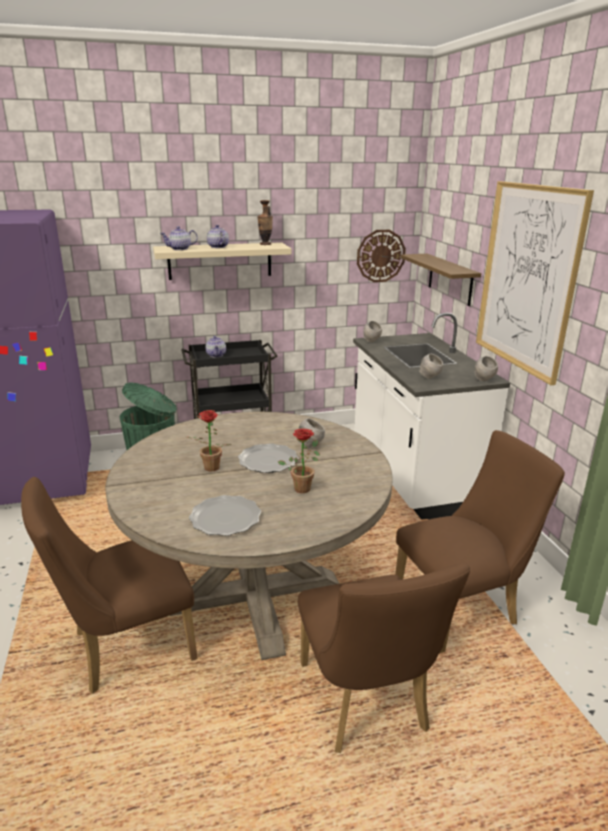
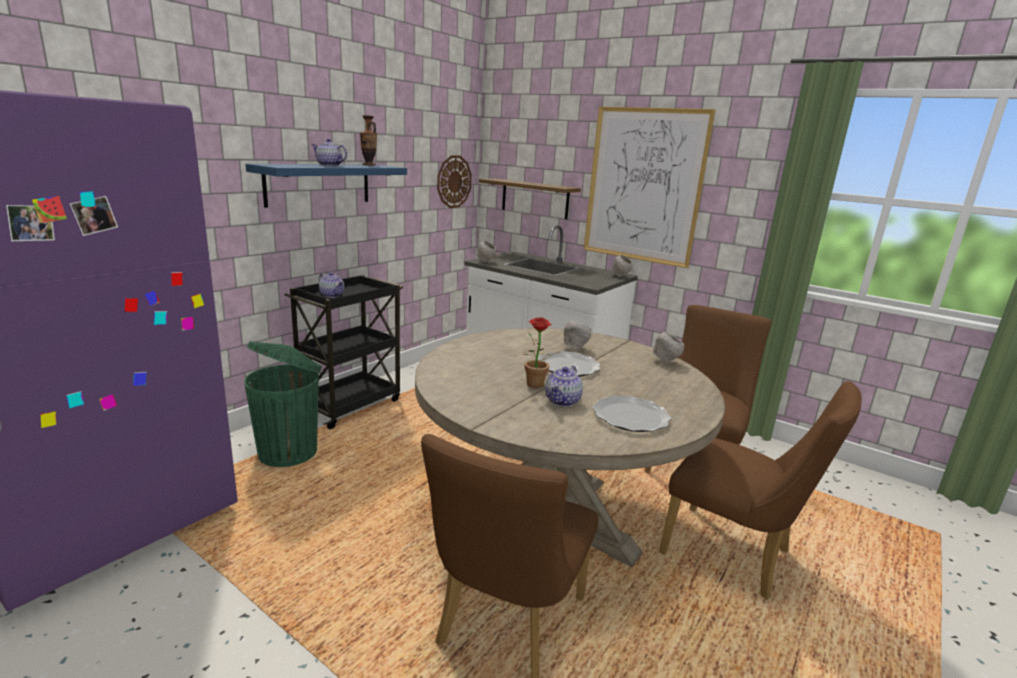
camera: 40 degrees left, 5 degrees down
beige shelf [153,242,292,280] -> blue shelf [246,164,407,208]
teapot [160,226,198,250] -> teapot moved to [545,366,583,407]
potted plant [278,429,320,493] -> none
grey bowl [419,354,443,379] -> grey bowl moved to [653,332,684,363]

